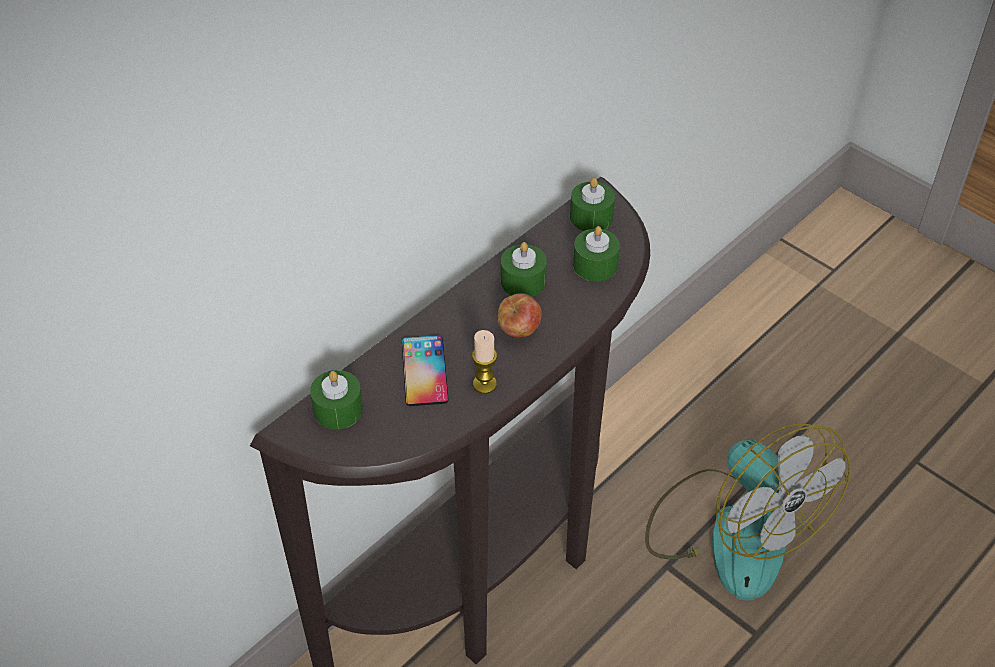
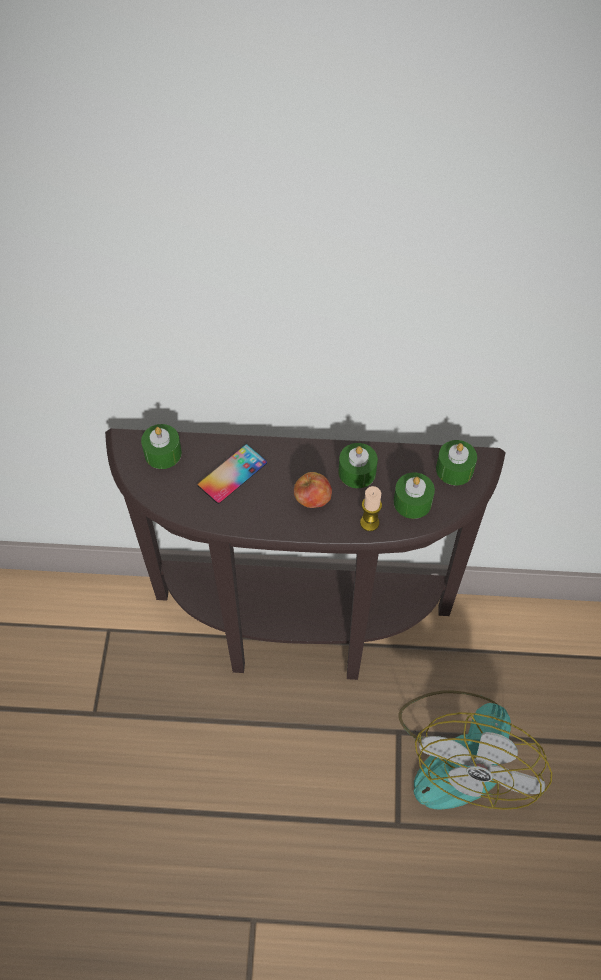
camera: 50 degrees right, 10 degrees up
candle [472,330,497,394] -> candle moved to [360,486,382,531]

